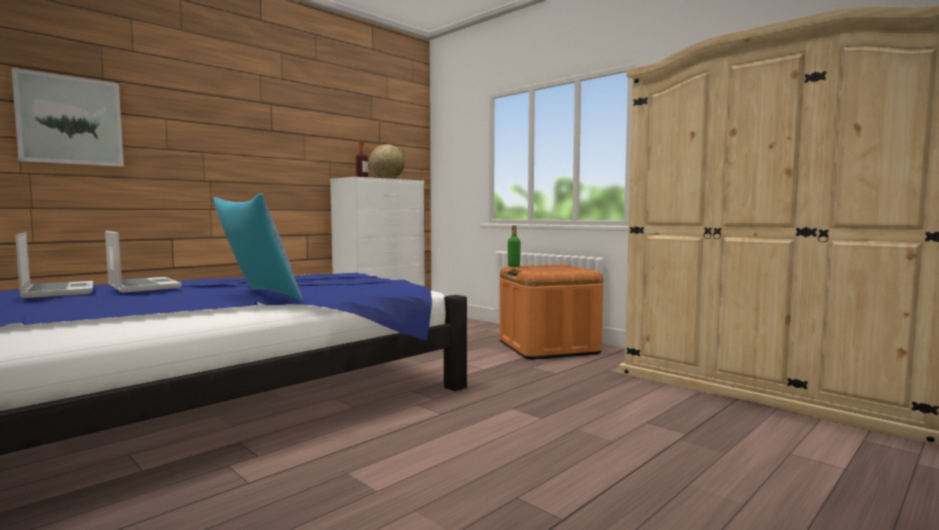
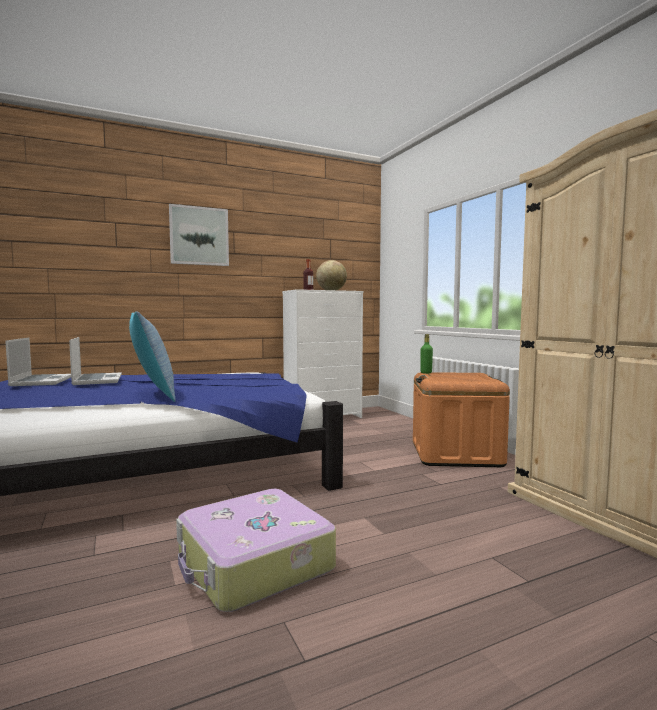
camera: 20 degrees right, 0 degrees up
picture [12,68,124,167] -> picture moved to [169,204,229,266]
none -> suitcase [176,489,336,612]

